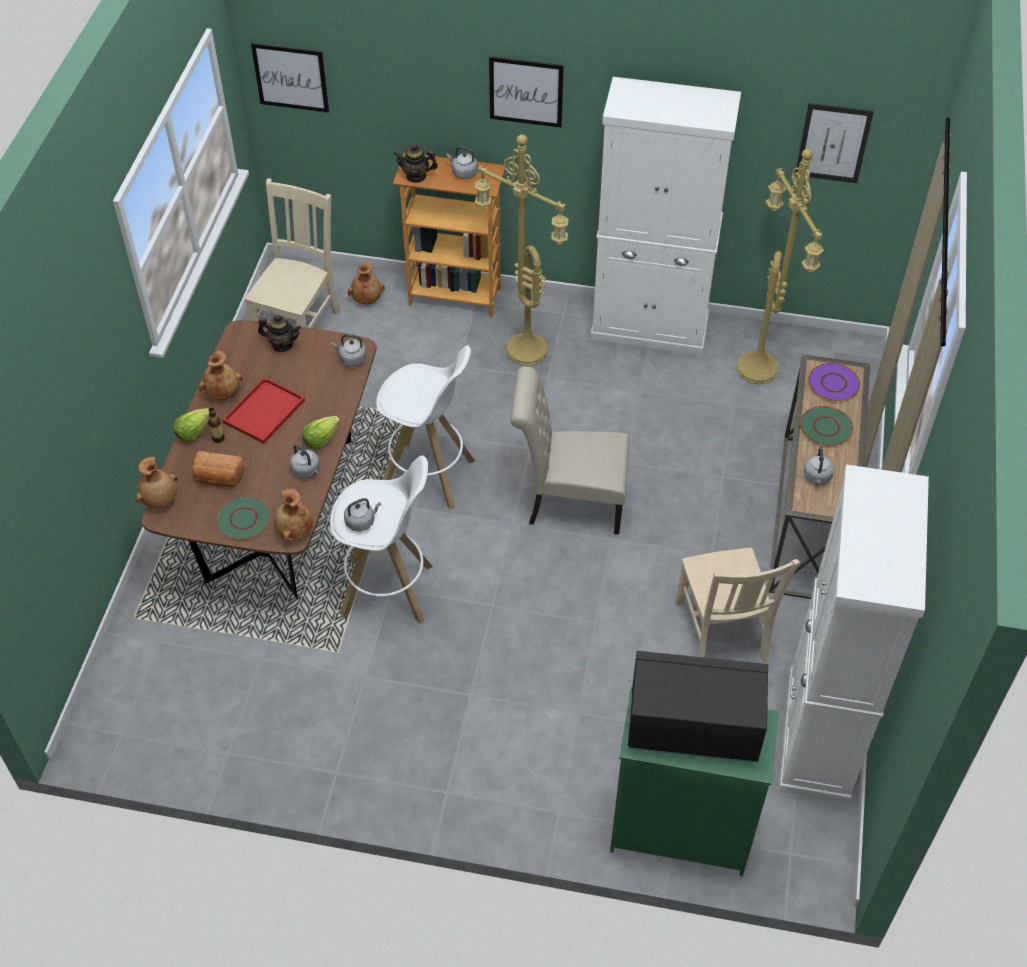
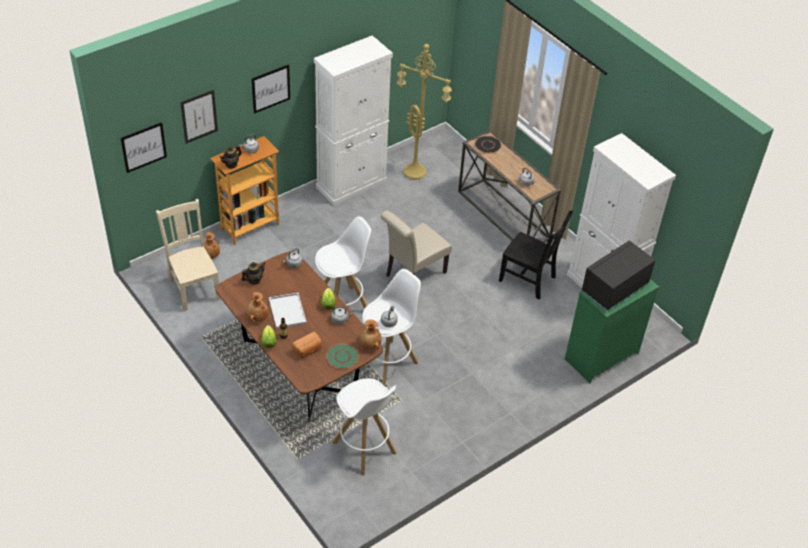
camera: 50 degrees left, 5 degrees down
brown vase [136,457,178,509] -> none
red tray [223,378,305,444] -> white tray [269,293,307,329]
yellow floor lamp [474,135,569,366] -> none
beige chair [676,547,800,663] -> black chair [499,210,573,300]
picture [795,103,874,183] -> picture moved to [180,89,218,144]
green plate [800,406,853,446] -> none
purple plate [808,363,860,401] -> black plate [475,136,502,153]
none -> white stool [332,378,397,476]

